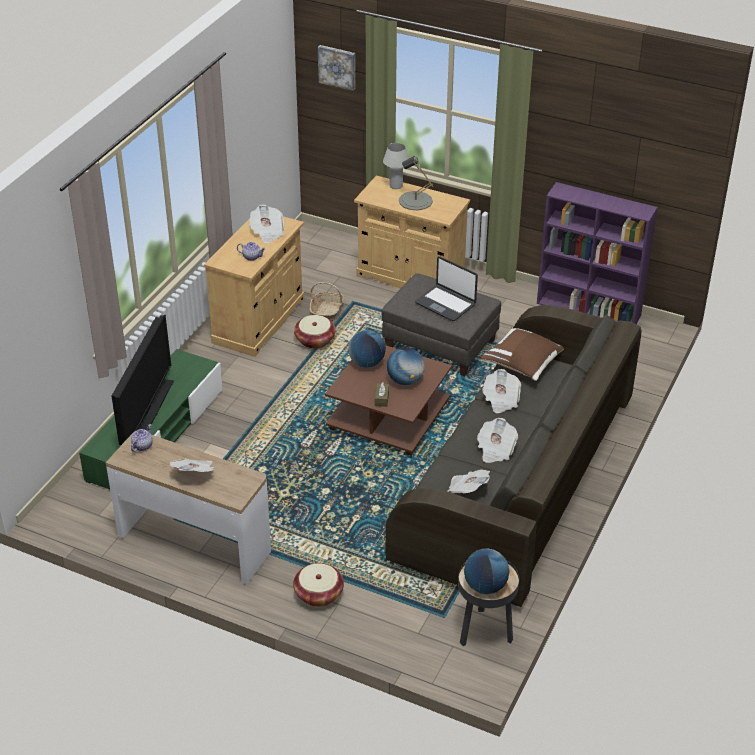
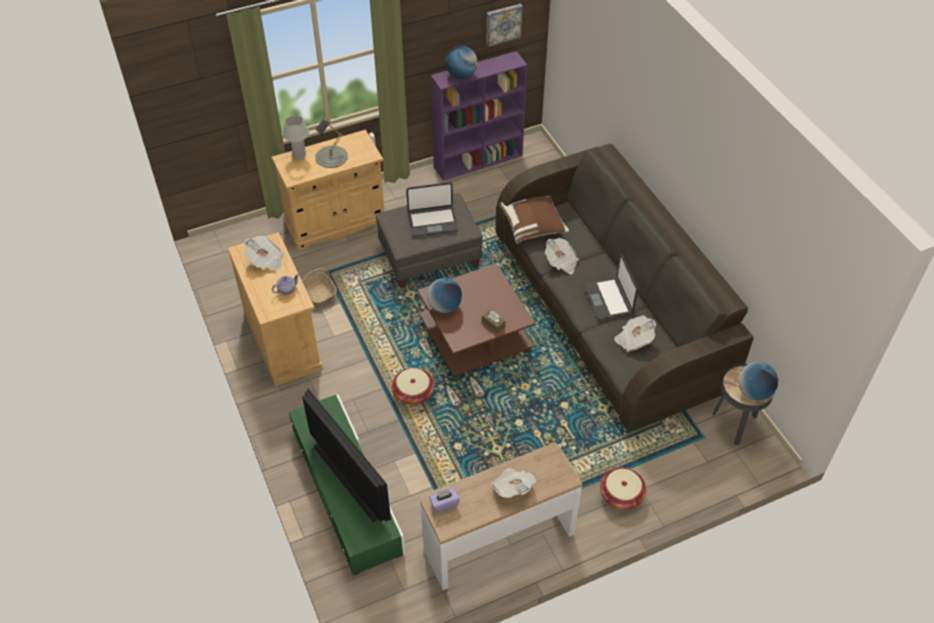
camera: 50 degrees left, 10 degrees up
teapot [131,424,153,452] -> purple tissue box [429,488,460,513]
basket [294,315,336,349] -> basket moved to [392,368,434,405]
picture [318,45,355,91] -> picture moved to [486,4,523,47]
globe [387,347,425,385] -> globe moved to [445,46,478,79]
newspaper [477,418,518,463] -> laptop [584,254,638,320]

